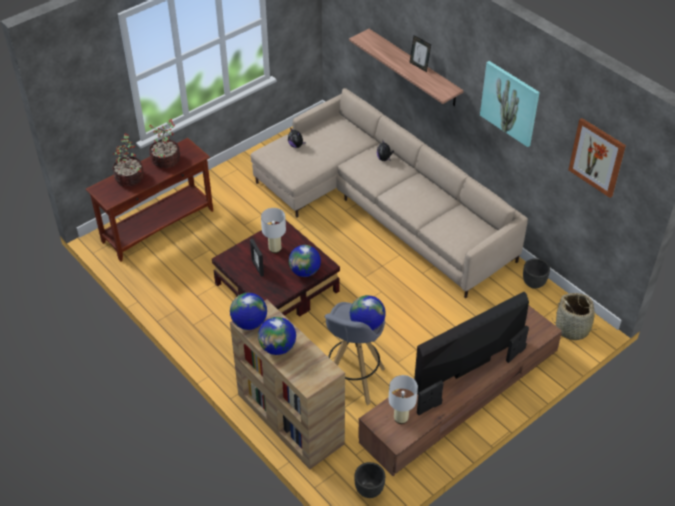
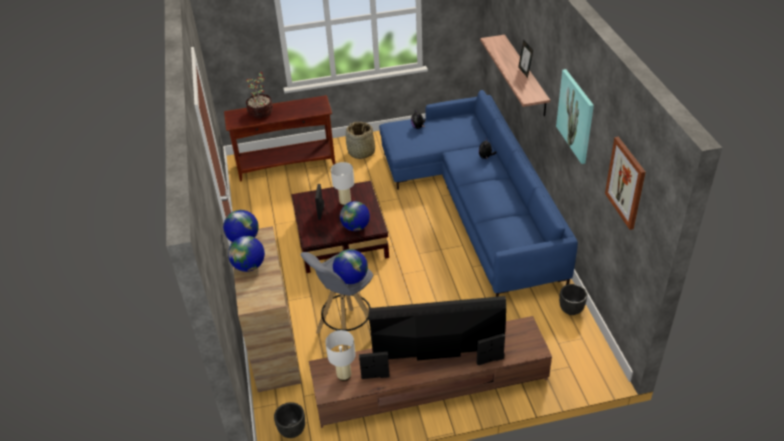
camera: 30 degrees right, 5 degrees down
potted plant [149,119,180,168] -> none
beige sofa [250,88,528,298] -> blue sofa [379,90,578,297]
basket [552,293,601,340] -> basket moved to [346,122,375,159]

